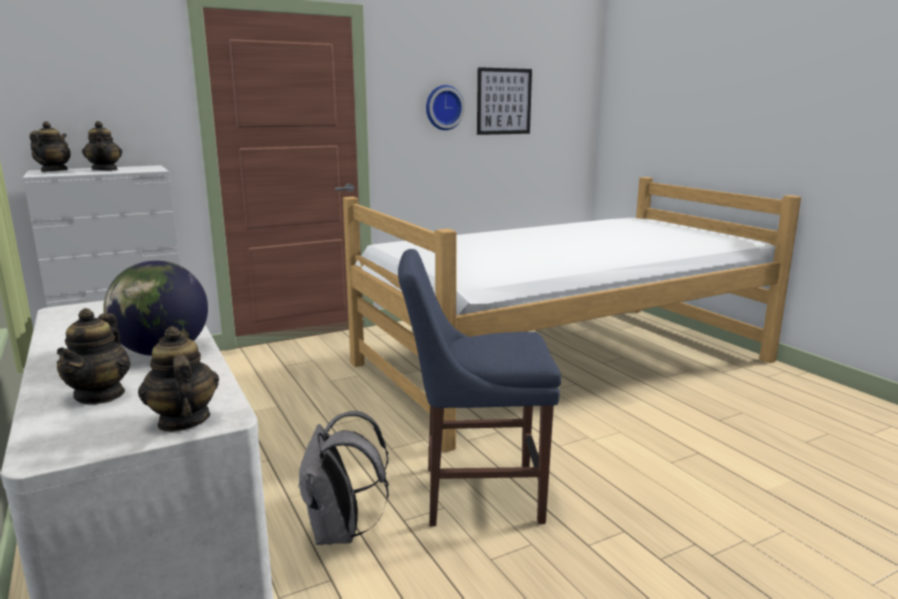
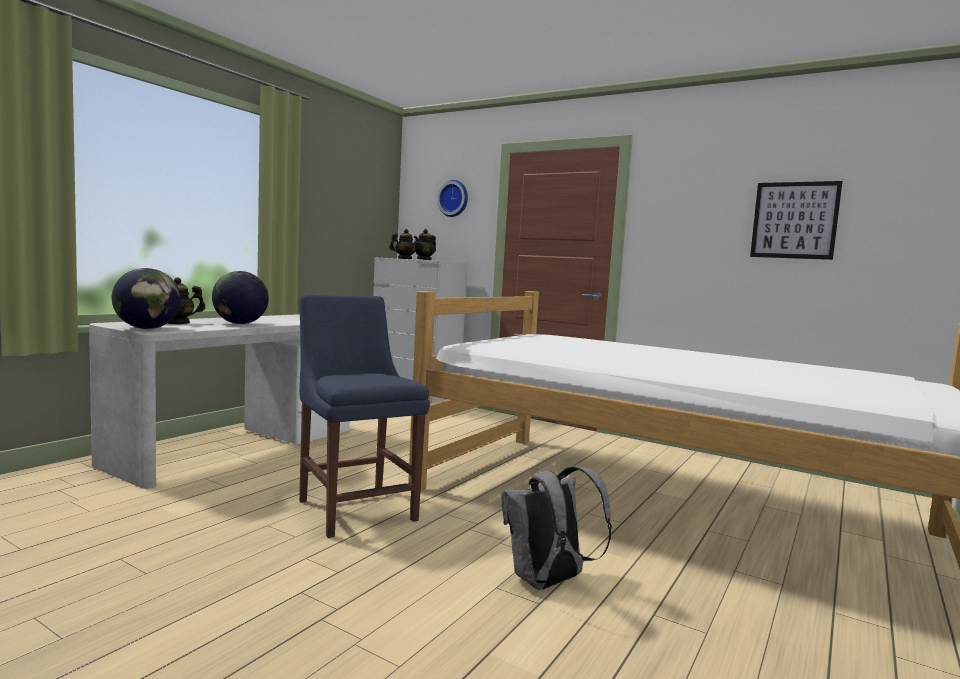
camera: 60 degrees right, 10 degrees down
teapot [138,326,219,432] -> globe [111,268,181,329]
grey backpack [298,411,389,545] -> grey backpack moved to [502,466,612,590]
wall clock [426,85,465,130] -> wall clock moved to [437,180,468,217]

